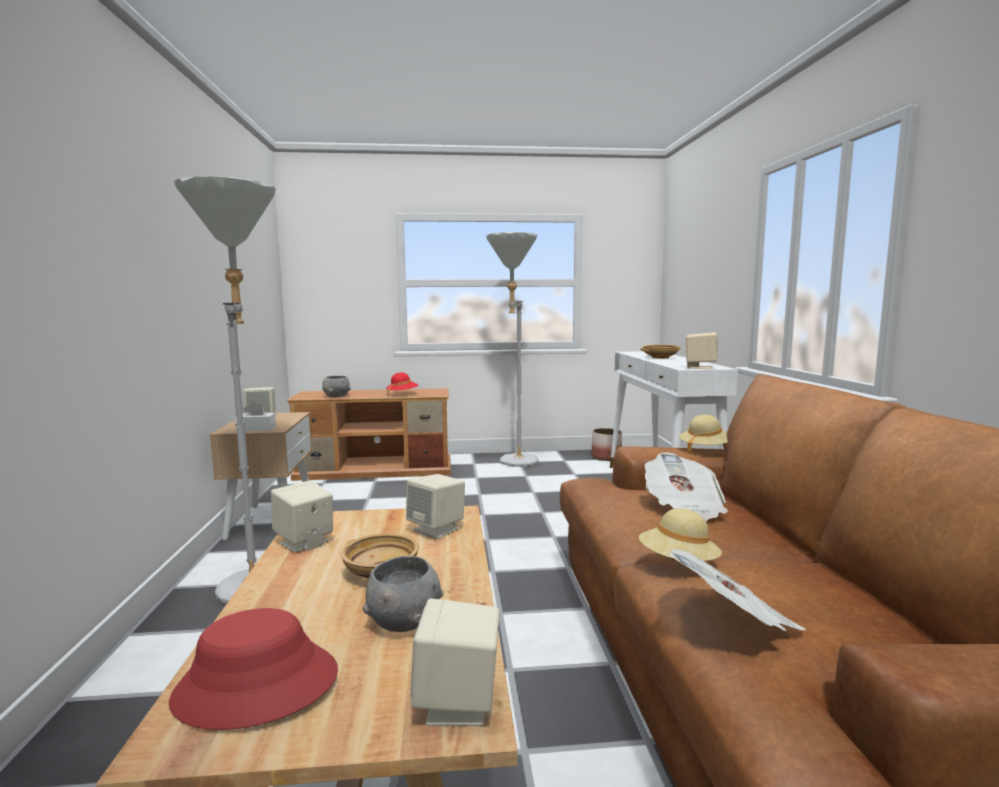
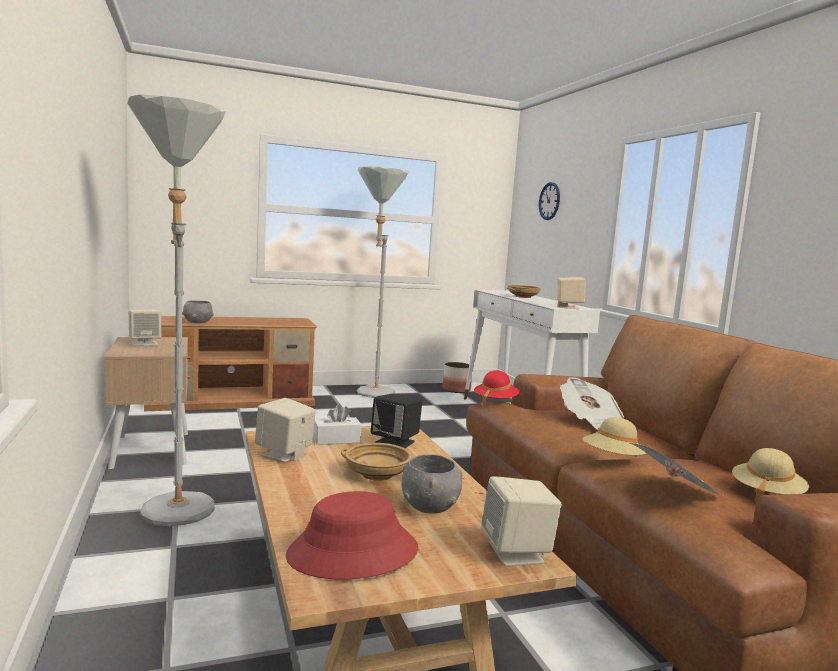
camera: 15 degrees left, 0 degrees up
white tissue box [235,401,276,431] -> white tissue box moved to [313,404,362,445]
red hat [386,372,418,395] -> red hat moved to [474,370,520,406]
beige speaker [406,474,465,539] -> black speaker [371,394,422,448]
beige hat [679,415,728,454] -> beige hat moved to [732,448,809,503]
none -> wall clock [539,182,560,220]

